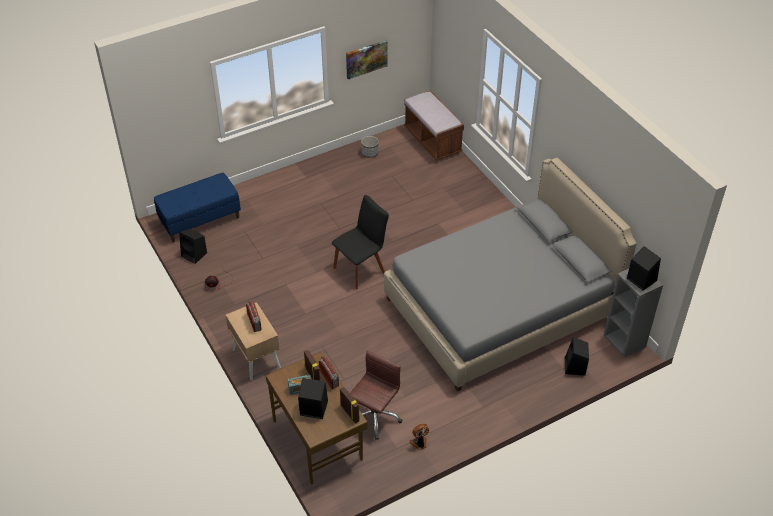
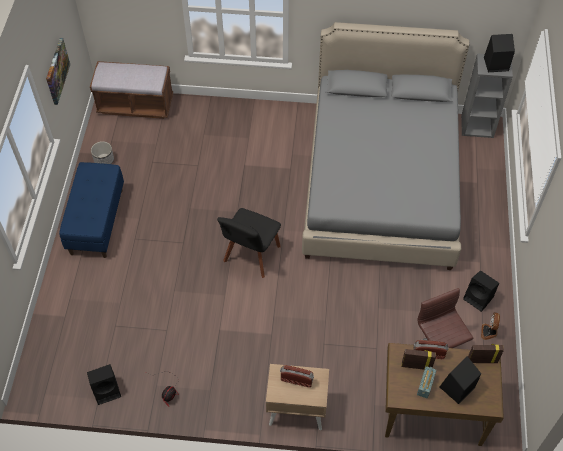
camera: 55 degrees left, 10 degrees up
blue bench [154,173,241,242] -> blue bench moved to [59,162,124,258]
black chair [332,195,389,289] -> black chair turned 150 degrees counterclockwise [217,208,281,278]
black speaker [565,337,589,376] -> black speaker moved to [463,271,499,312]

